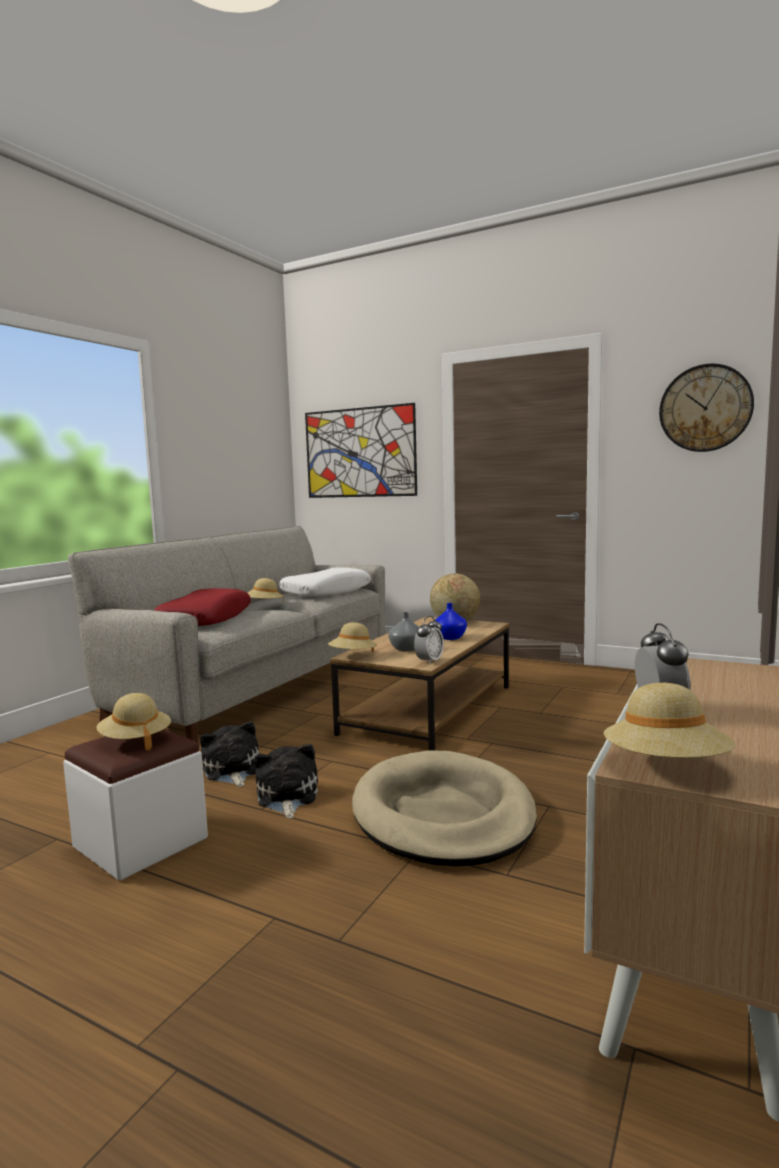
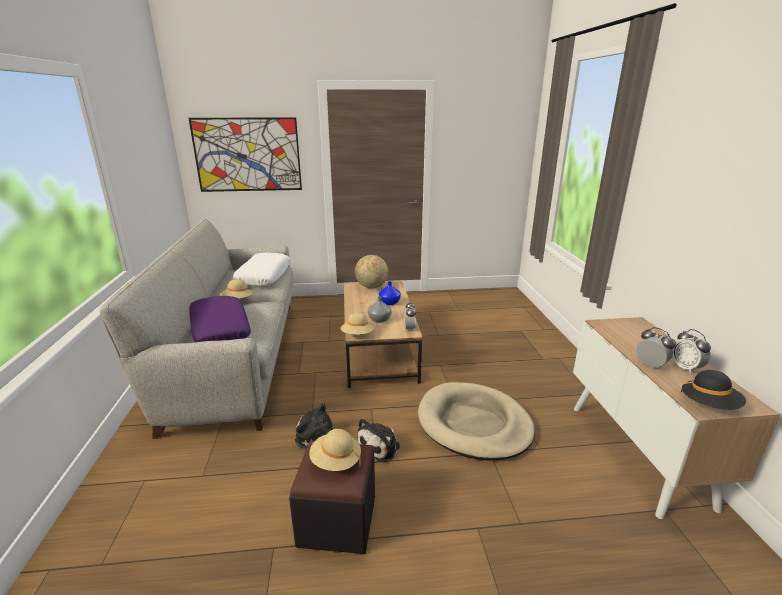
camera: 35 degrees left, 15 degrees up
white ottoman [63,729,208,881] -> black ottoman [289,441,375,554]
red pillow [154,588,251,626] -> purple pillow [189,296,251,342]
plush toy [254,744,318,818] -> plush toy turned 105 degrees counterclockwise [358,418,400,463]
beige hat [604,683,736,758] -> black hat [681,370,746,410]
wall clock [659,364,754,452] -> none
none -> alarm clock [673,329,711,374]

